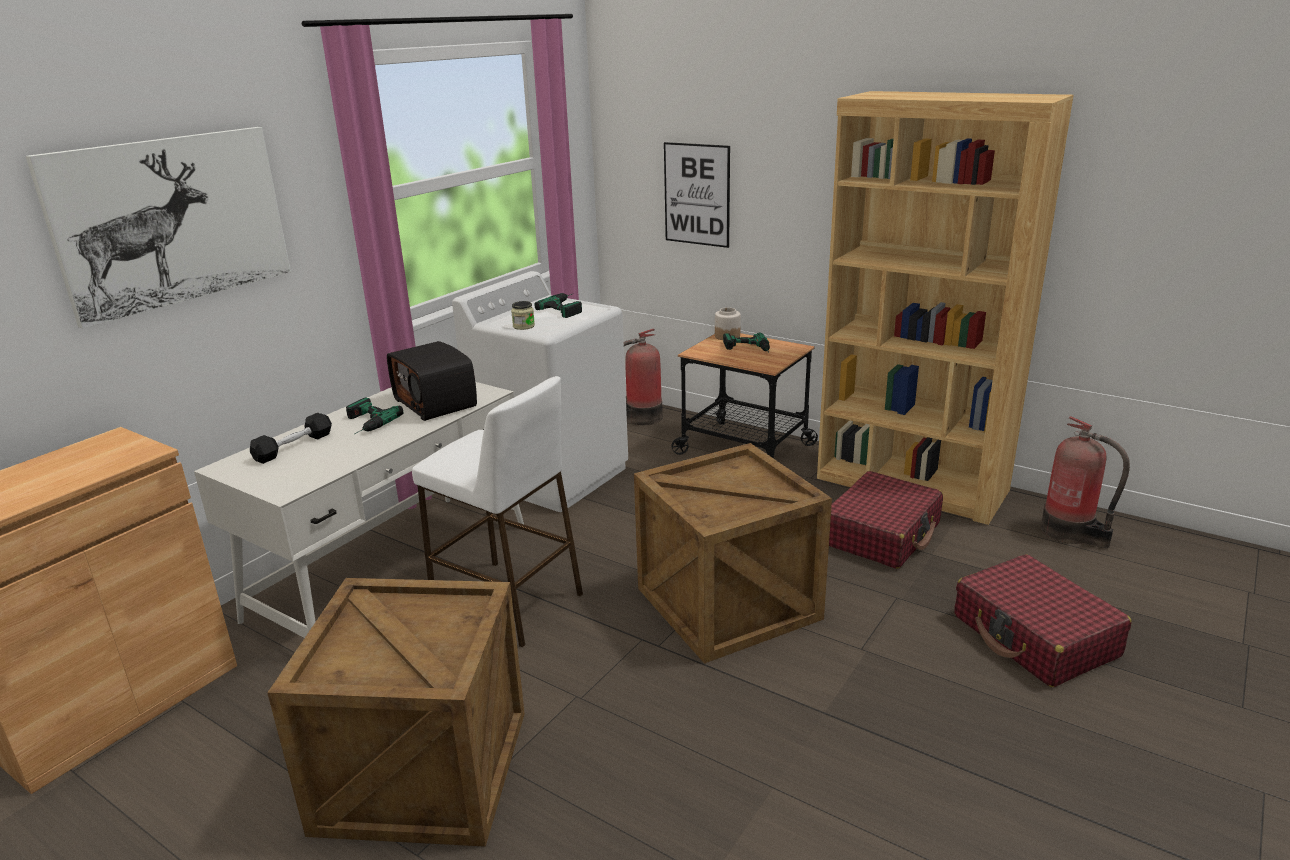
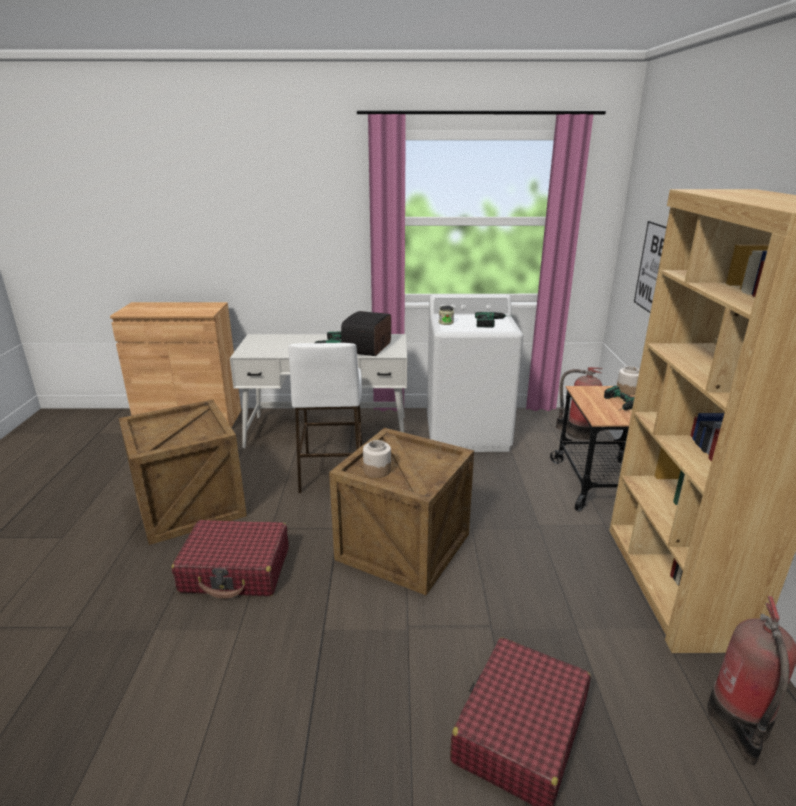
camera: 55 degrees right, 0 degrees up
picture [26,127,291,328] -> none
black dumbbell [250,413,332,464] -> none
red suitcase [829,471,943,569] -> red suitcase moved to [172,520,289,599]
none -> jar [363,440,391,478]

